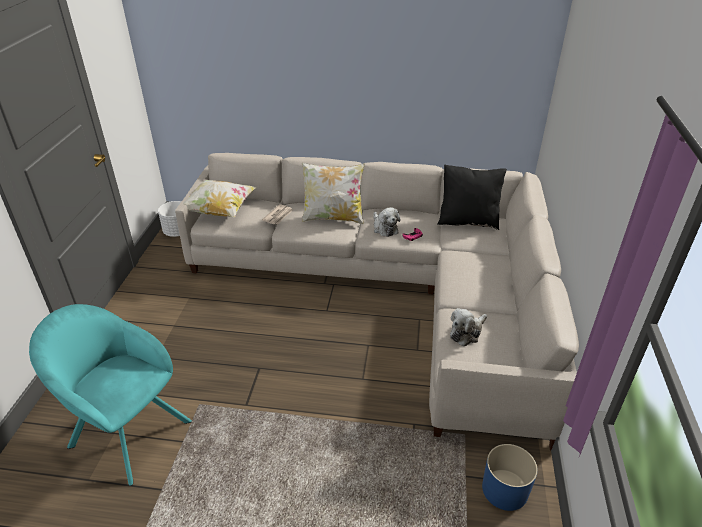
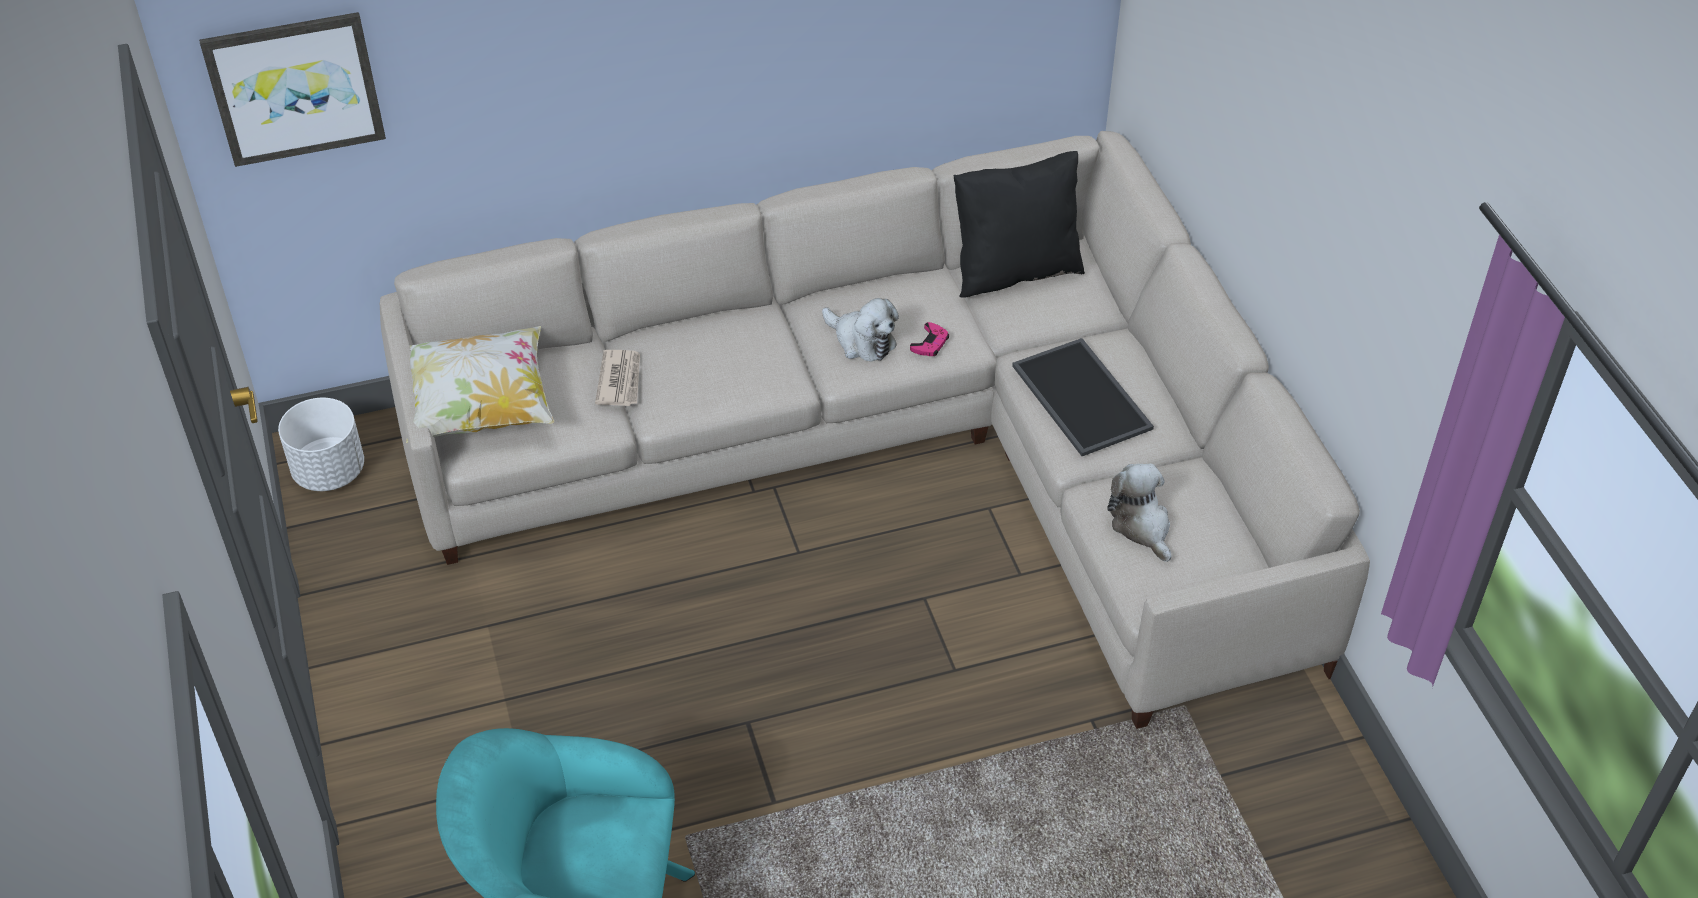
camera: 25 degrees left, 10 degrees up
pillow [302,163,365,224] -> none
plush toy [450,308,487,346] -> plush toy turned 135 degrees clockwise [1107,463,1171,562]
blue planter [482,444,538,511] -> none
none -> picture [199,12,386,167]
none -> tray [1012,338,1154,456]

